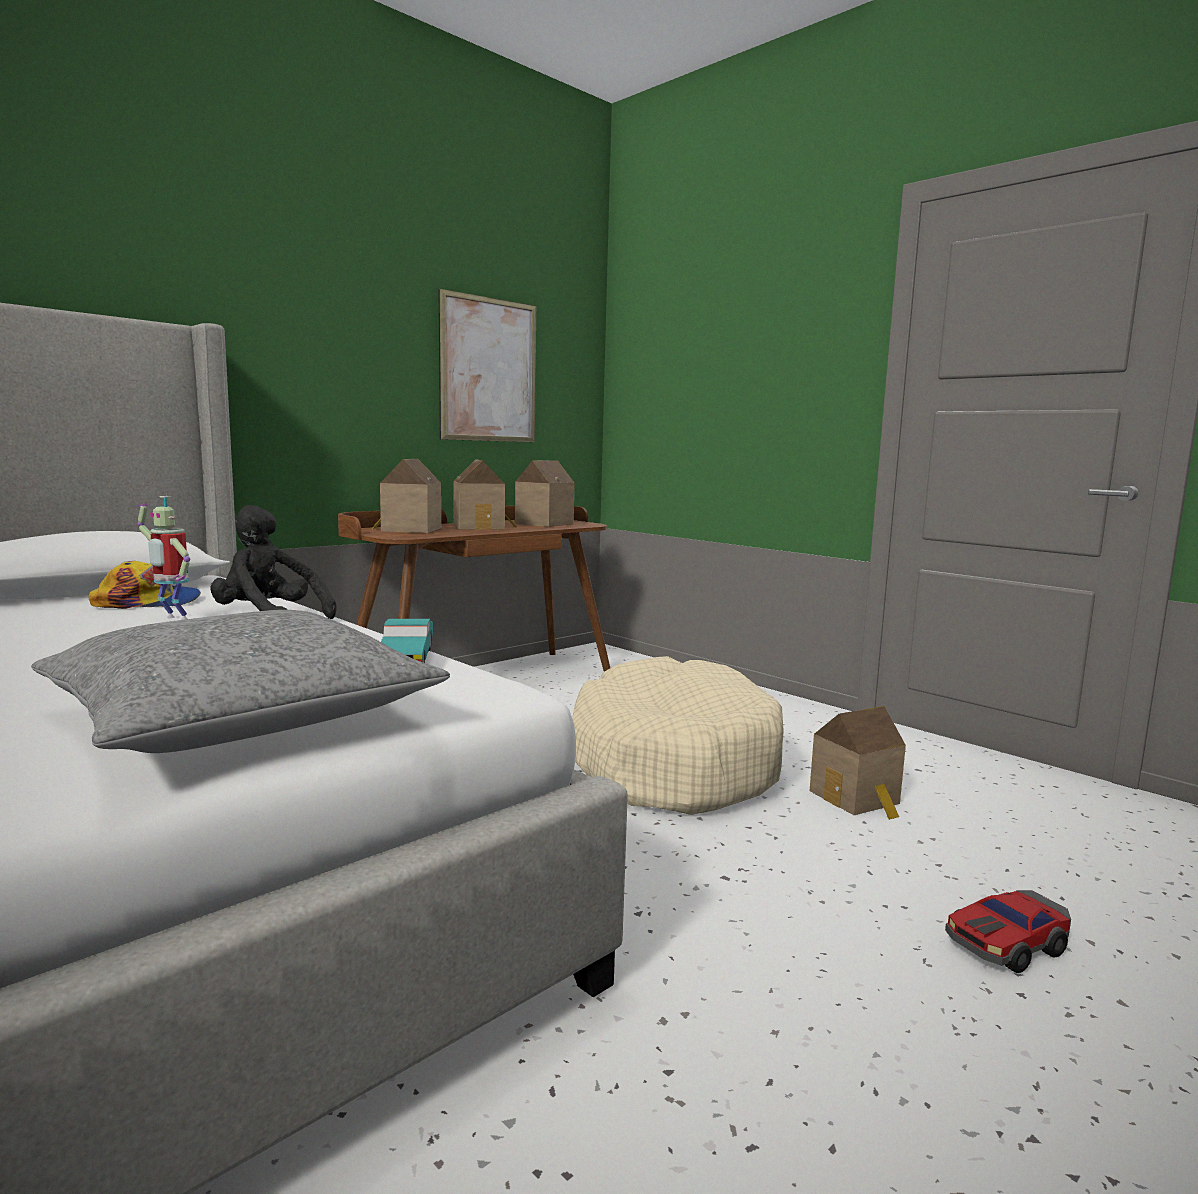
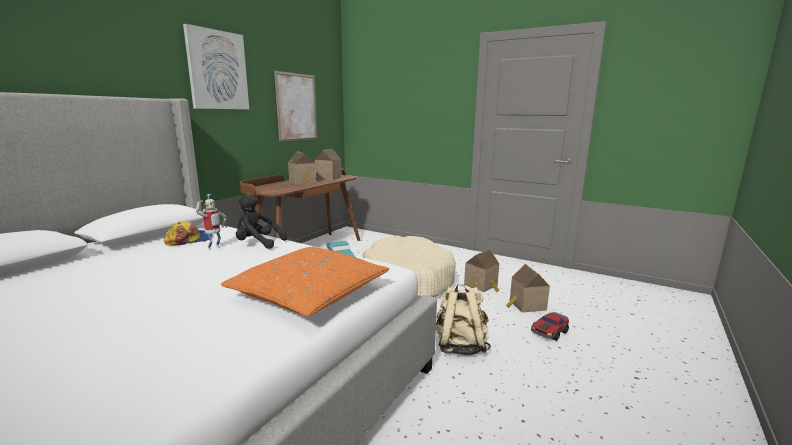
camera: 15 degrees left, 5 degrees up
grey pillow [31,610,450,753] -> orange pillow [221,247,389,317]
toy robot [135,496,190,620] -> toy robot turned 75 degrees counterclockwise [196,194,227,250]
toy house [372,459,441,533] -> toy house moved to [506,264,550,313]
none -> picture [183,24,249,109]
none -> beige backpack [436,284,491,355]

